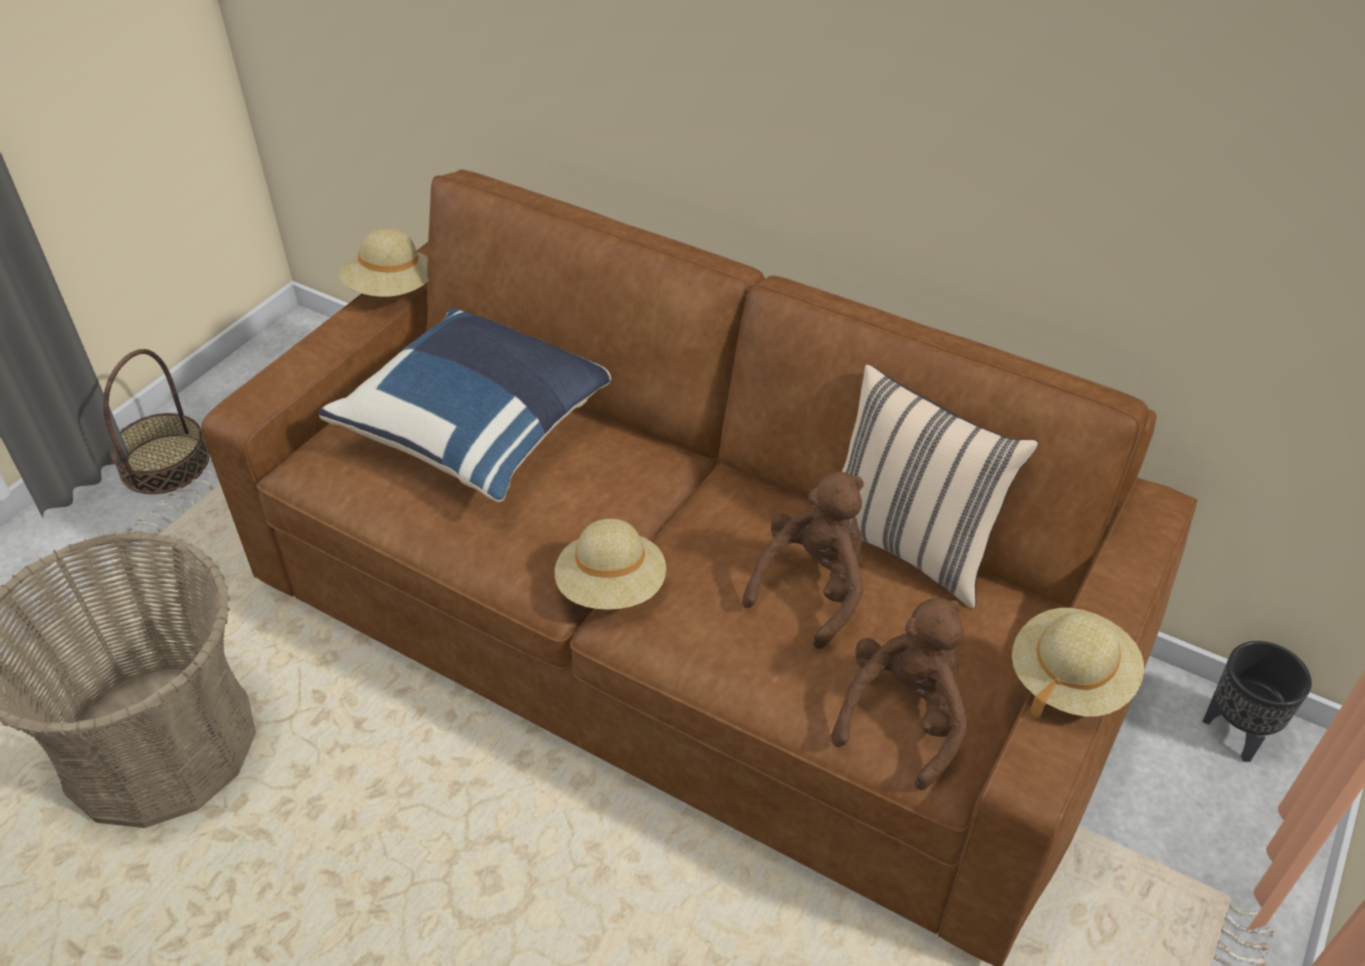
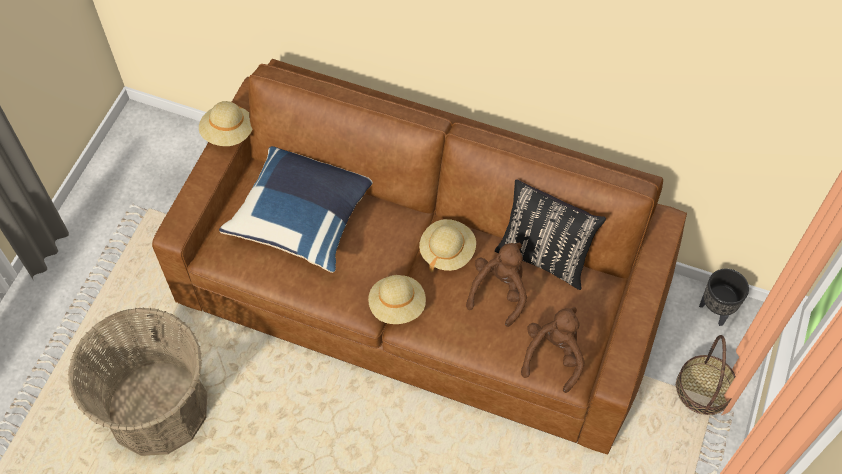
camera: 10 degrees left, 15 degrees up
basket [103,349,209,494] -> basket moved to [676,335,736,415]
beige pillow [842,364,1039,609] -> black pillow [495,179,606,290]
beige hat [1012,608,1144,718] -> beige hat moved to [419,219,476,272]

